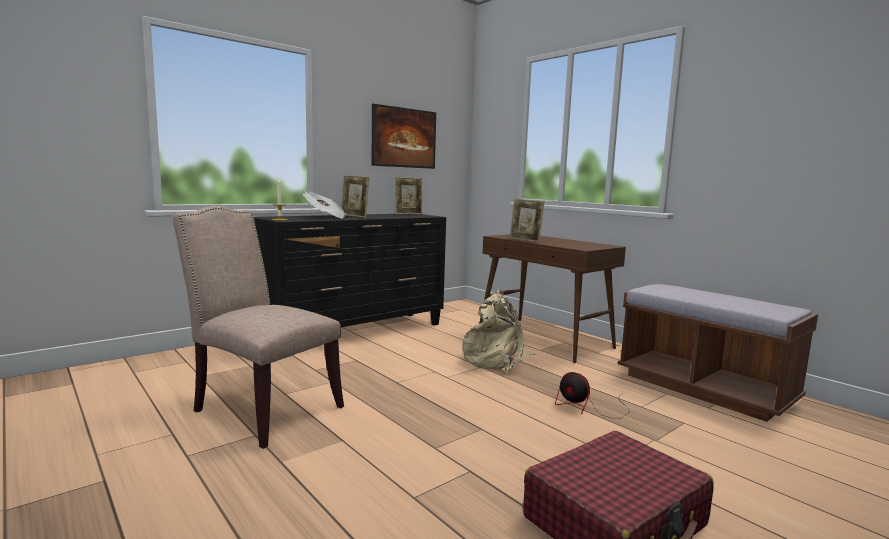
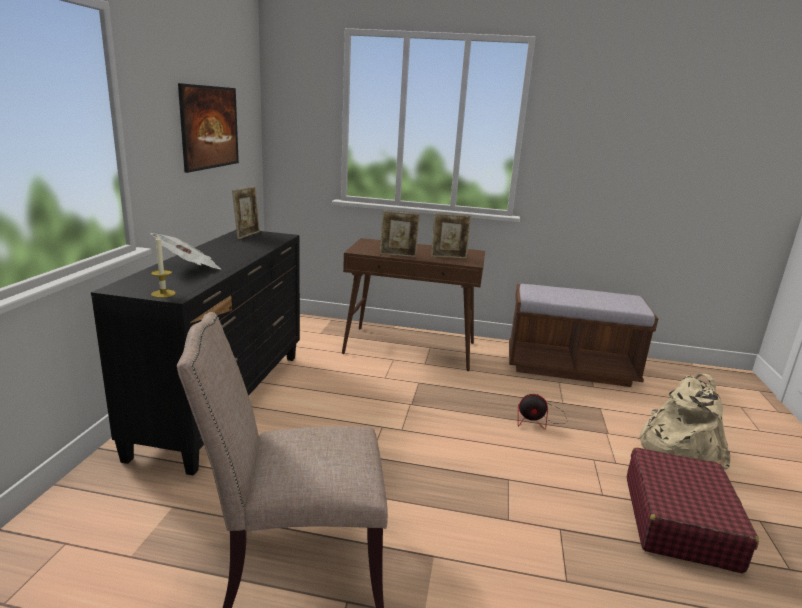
camera: 40 degrees left, 10 degrees up
picture frame [341,175,369,218] -> picture frame moved to [431,213,471,259]
beige backpack [462,289,535,373] -> beige backpack moved to [637,374,730,469]

